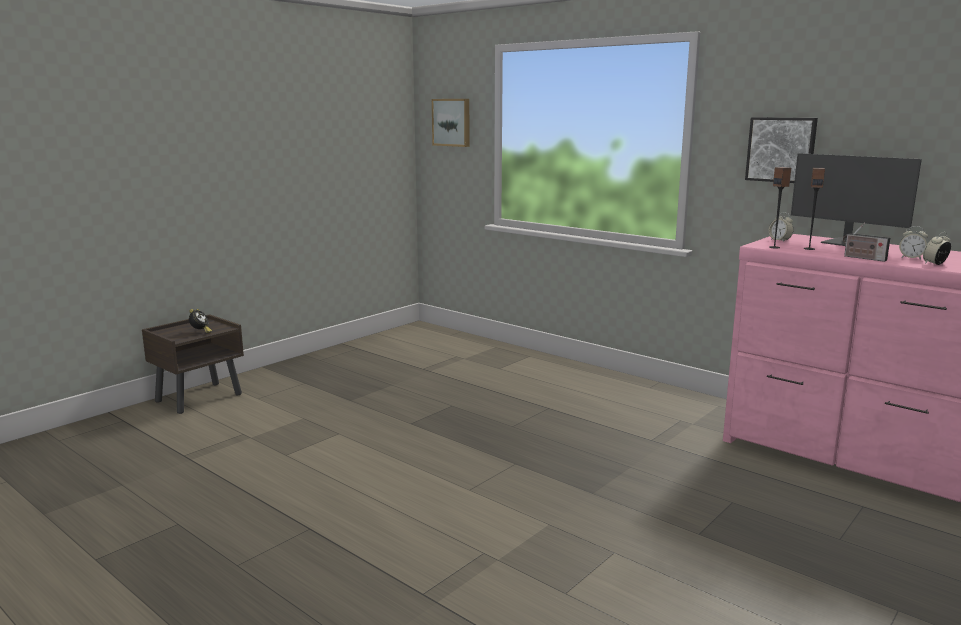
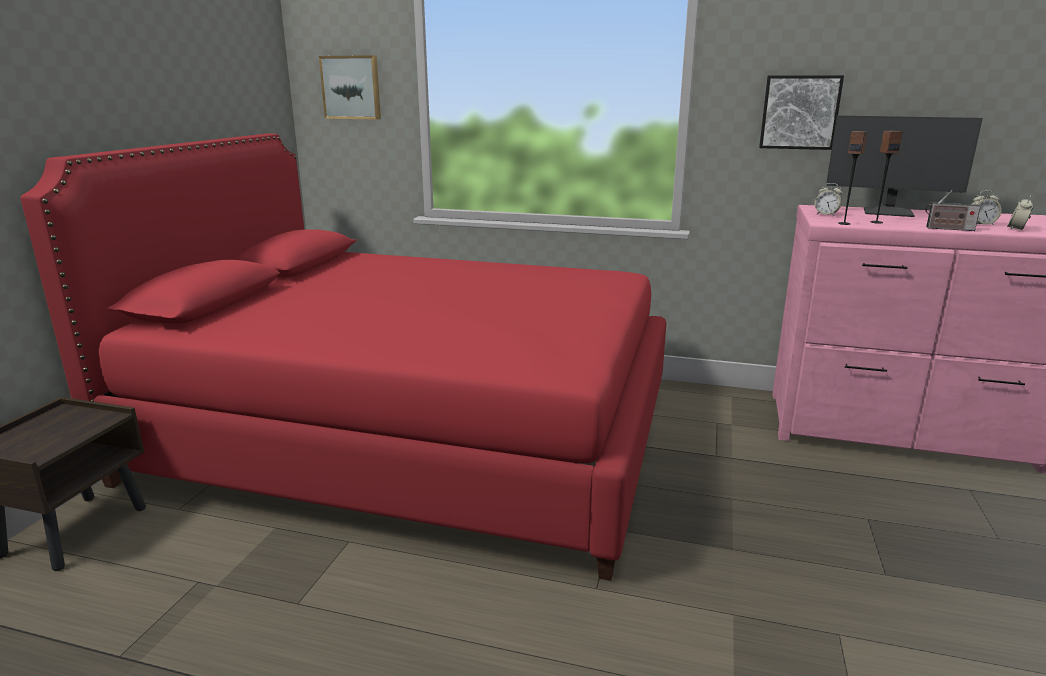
camera: 25 degrees left, 5 degrees up
alarm clock [189,309,212,333] -> none
none -> red bed [21,133,666,581]

